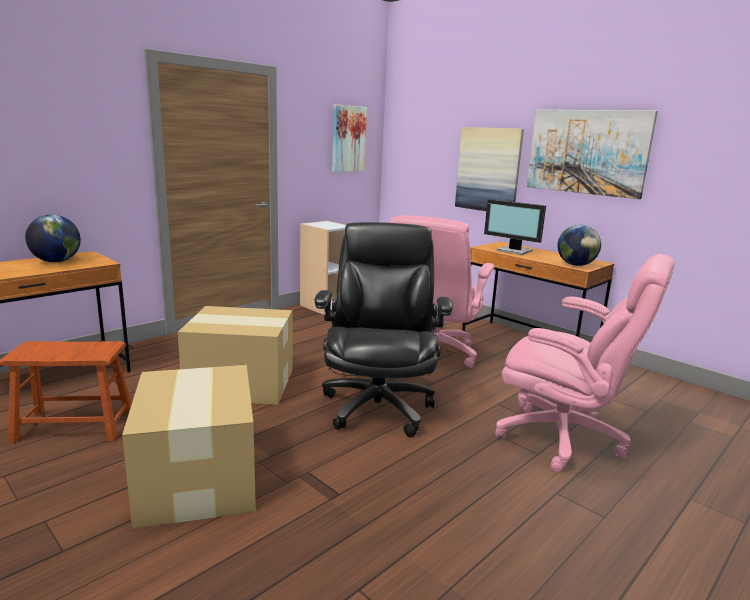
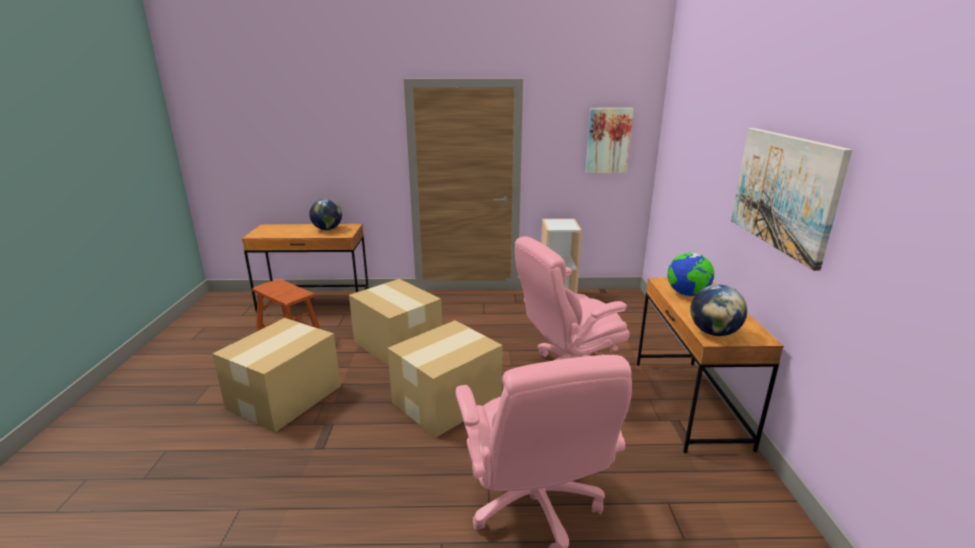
camera: 45 degrees right, 5 degrees up
black office chair [315,222,453,437] -> cardboard box [387,320,503,438]
picture [455,127,524,211] -> none
monitor [484,199,546,255] -> globe [668,253,714,296]

